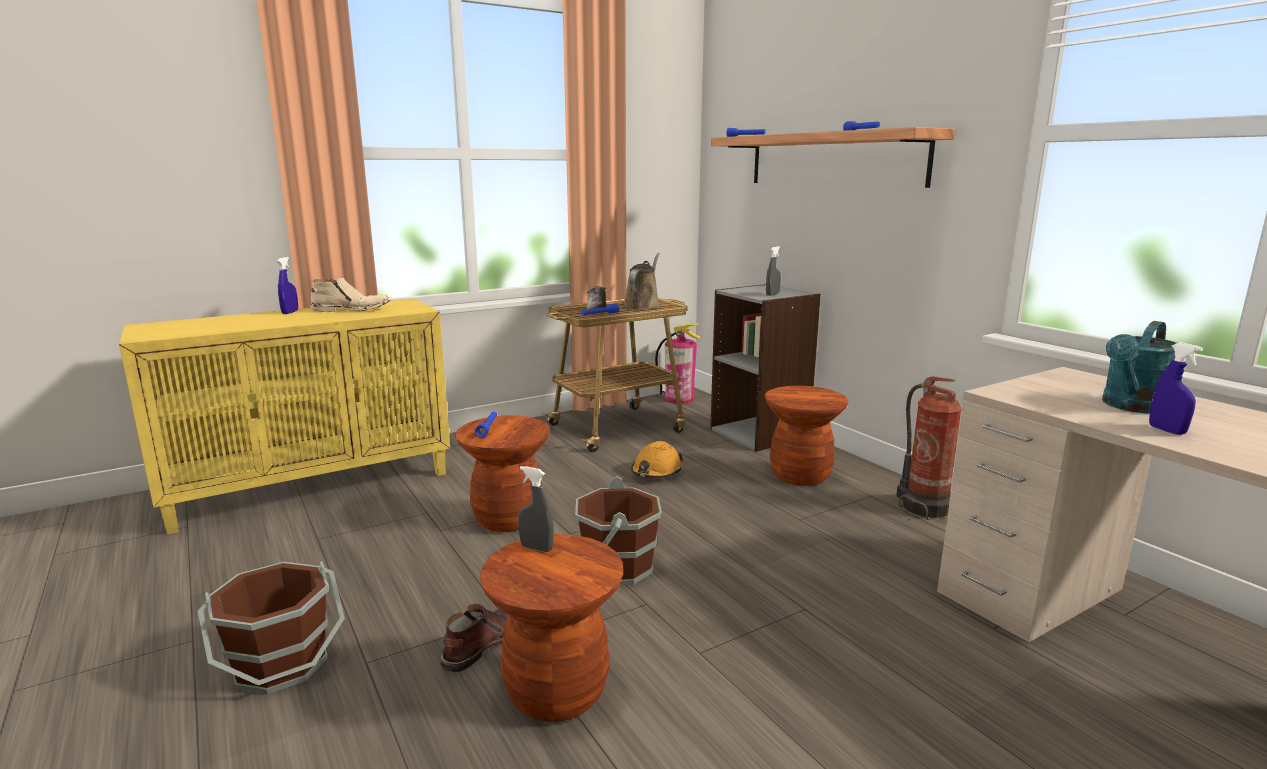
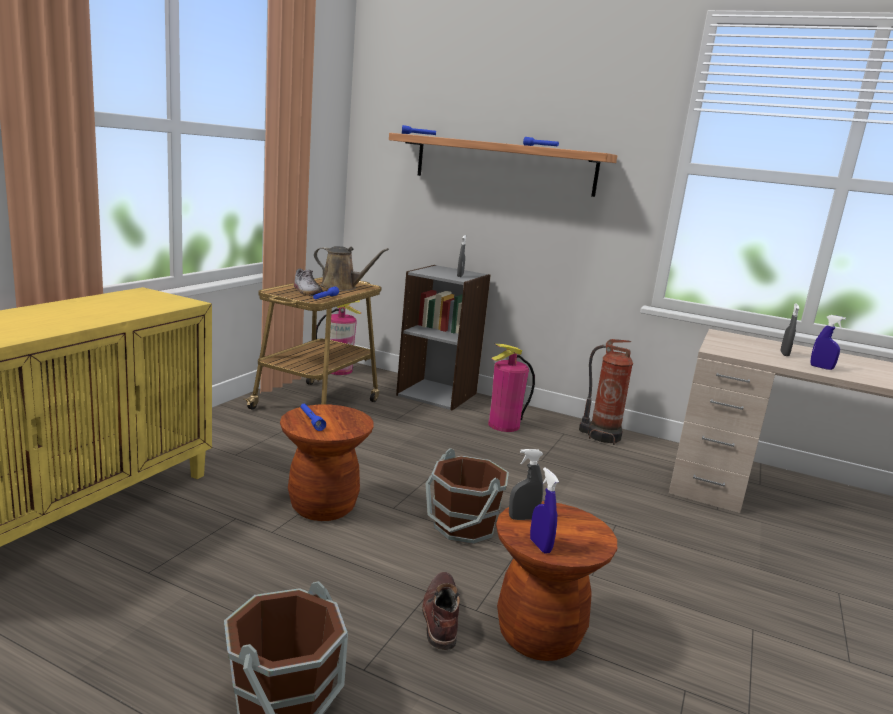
camera: 35 degrees left, 0 degrees up
blue spray bottle [277,257,298,314] -> blue spray bottle moved to [530,467,559,554]
beige boot [310,277,391,312] -> none
brown watering can [623,253,660,311] -> brown watering can turned 120 degrees clockwise [314,246,389,291]
orange hard hat [631,441,683,478] -> none
brown stool [765,386,848,486] -> fire extinguisher [488,344,535,432]
turquoise watering can [1102,321,1176,414] -> grey spray bottle [780,303,799,356]

